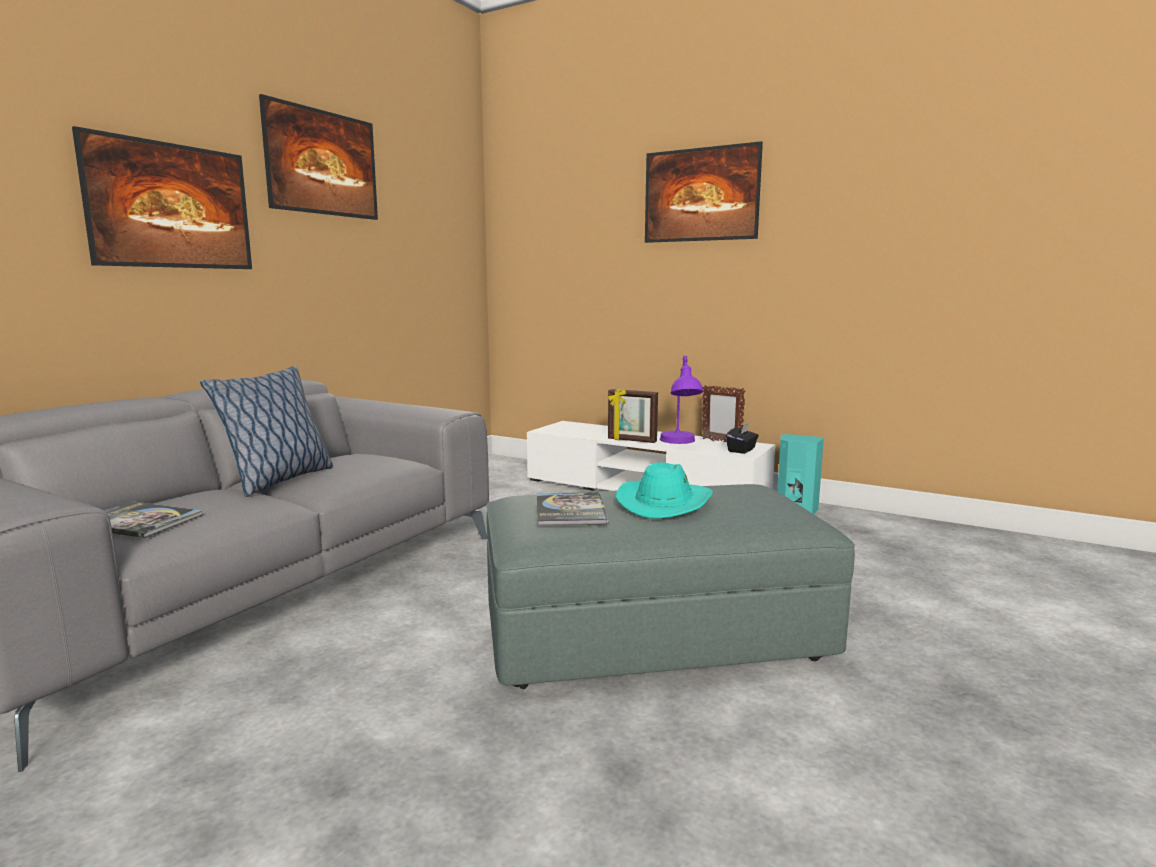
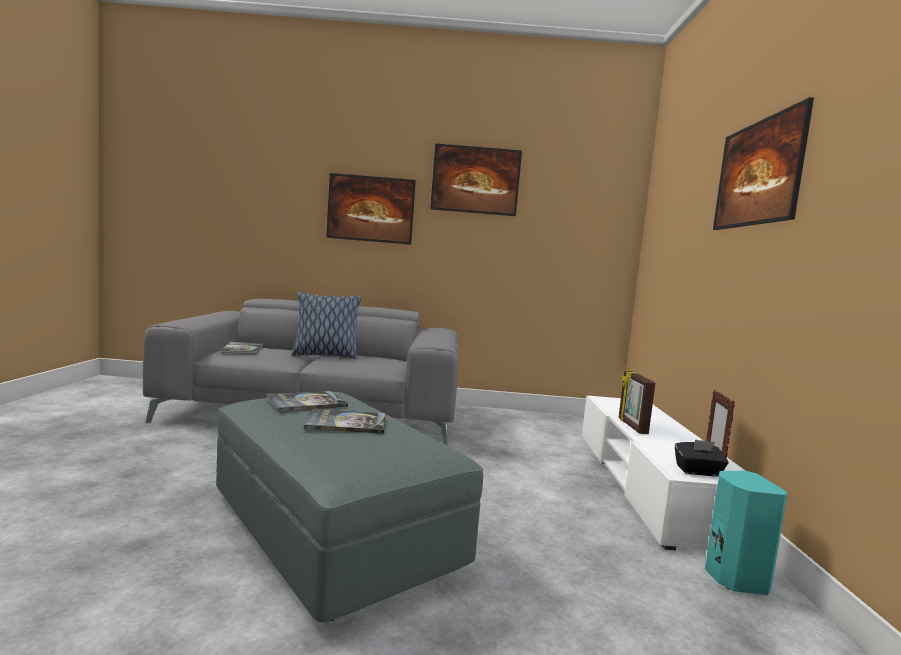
camera: 60 degrees right, 5 degrees down
turquoise hat [616,462,713,519] -> book [304,409,385,434]
purple table lamp [660,356,703,444] -> none

